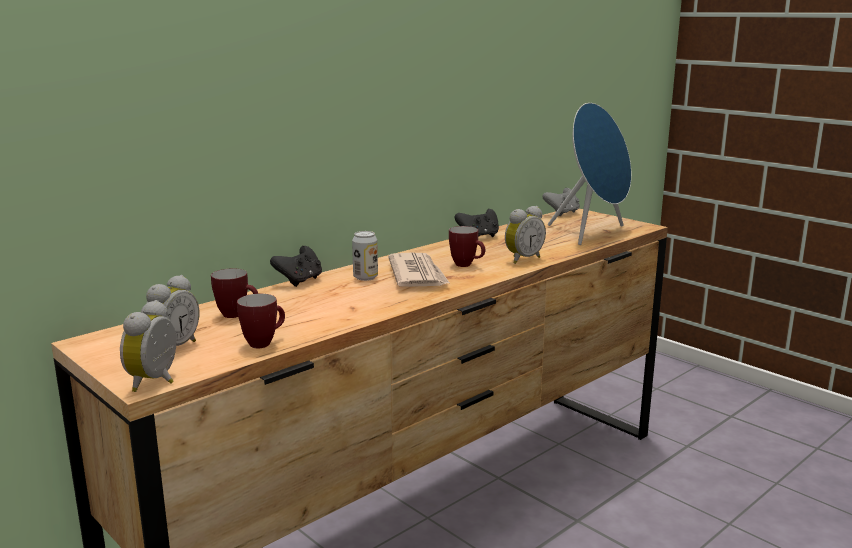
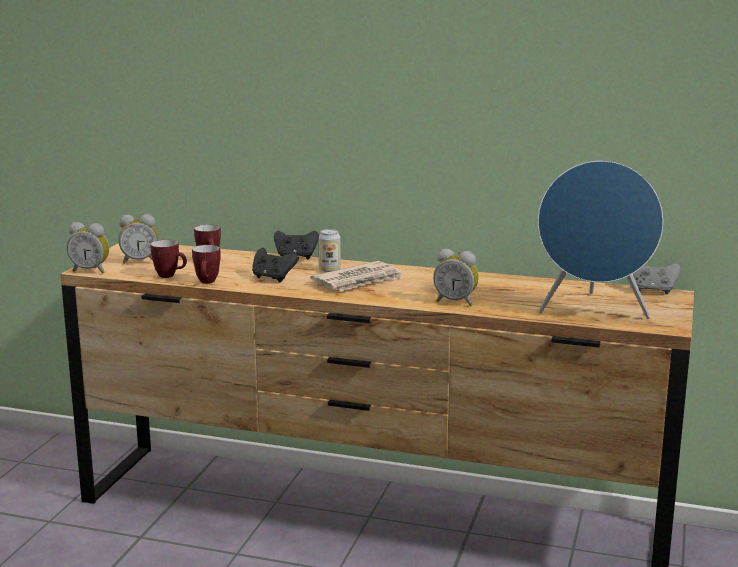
camera: 60 degrees right, 0 degrees up
alarm clock [120,300,176,392] -> alarm clock turned 150 degrees counterclockwise [67,222,109,274]
mug [449,226,485,267] -> mug moved to [192,245,221,284]
black game controller [455,209,499,237] -> black game controller moved to [252,248,299,282]

